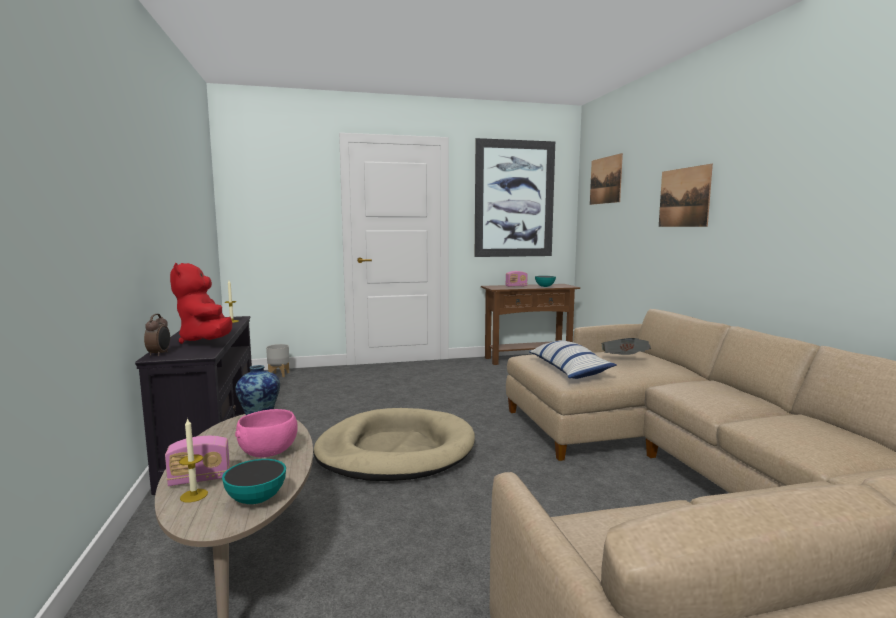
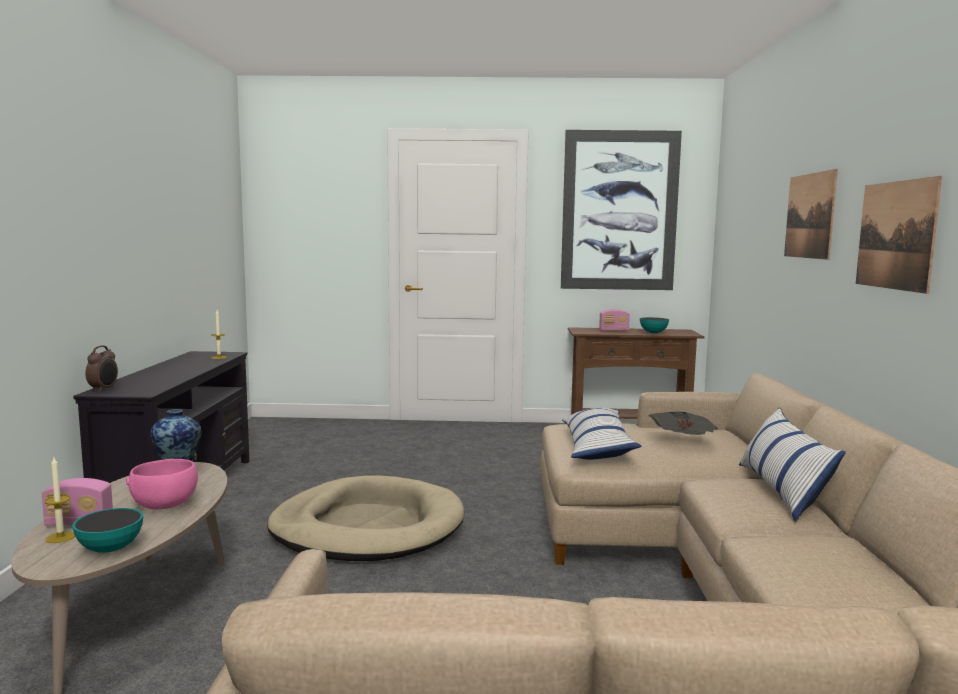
camera: 15 degrees right, 0 degrees up
red plush toy [170,263,232,344] -> none
grey planter [266,344,290,377] -> none
picture [590,153,623,205] -> picture moved to [856,176,942,294]
none -> pillow [739,407,846,521]

